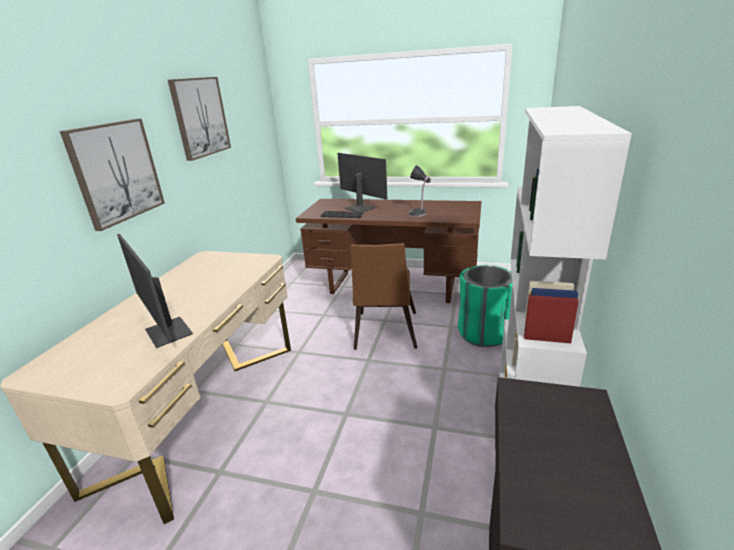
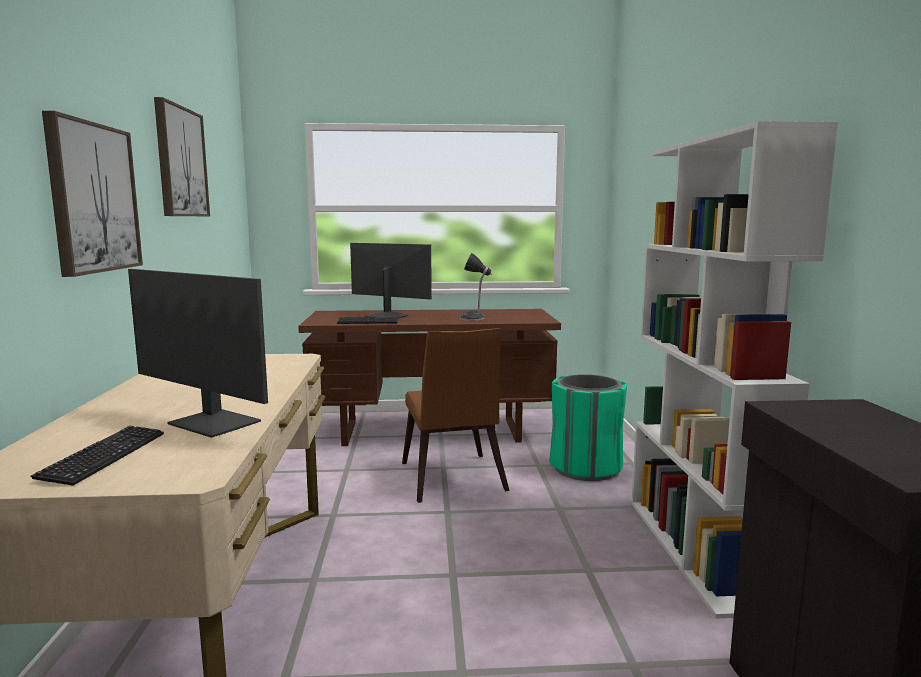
camera: 20 degrees left, 15 degrees down
none -> keyboard [31,426,164,486]

